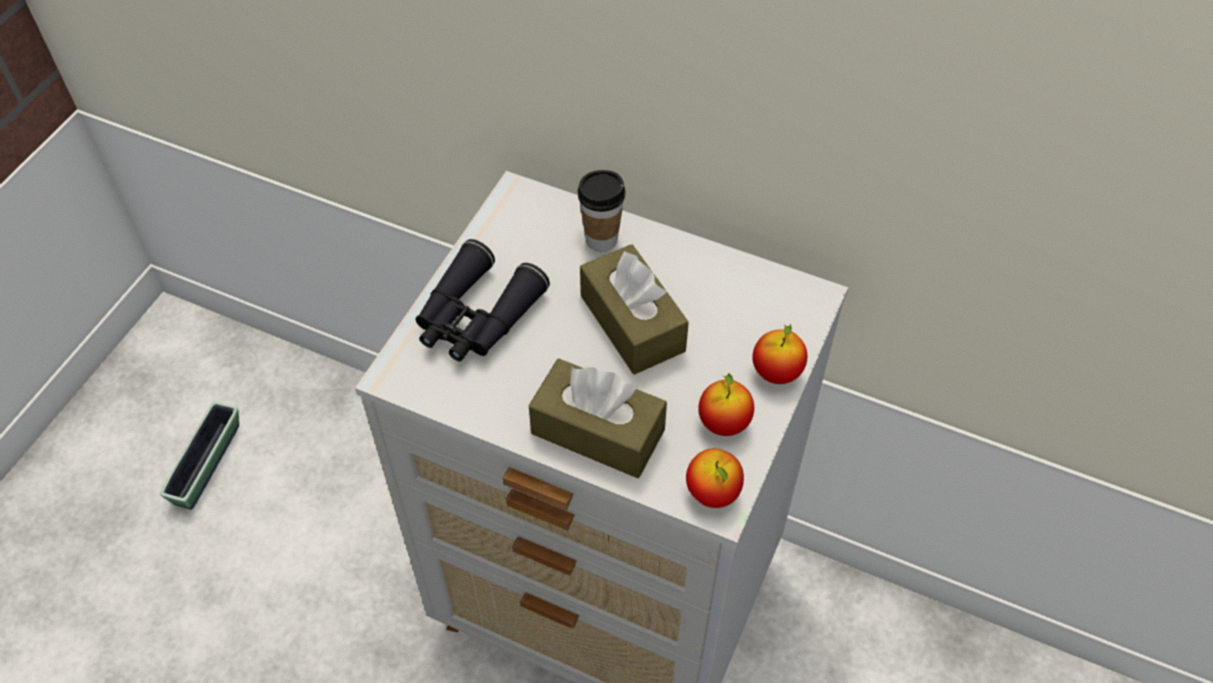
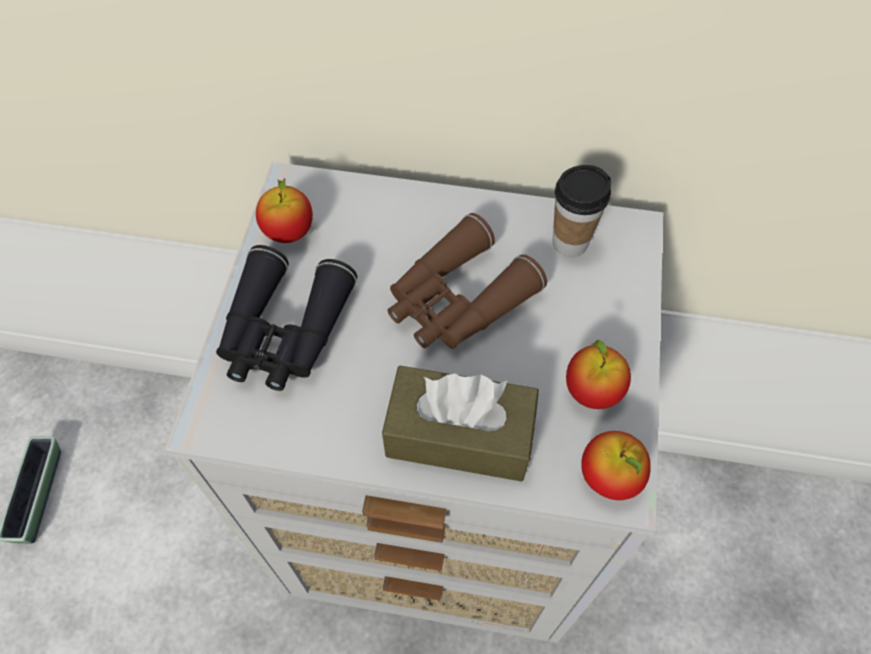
camera: 15 degrees left, 5 degrees up
cup [578,170,625,252] -> cup moved to [552,165,611,257]
brown tissue box [580,244,689,374] -> brown binoculars [387,213,547,349]
apple [752,324,807,384] -> apple moved to [256,178,313,243]

